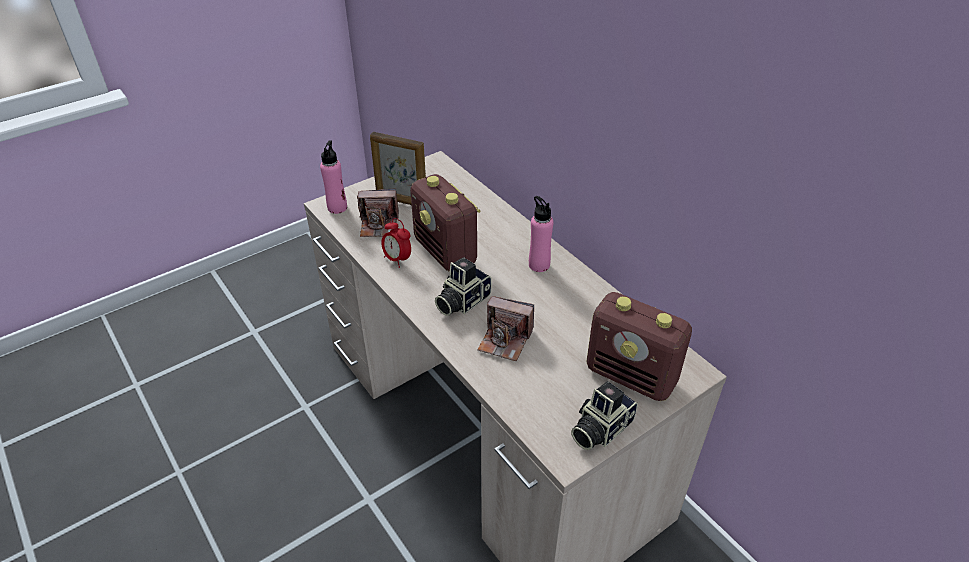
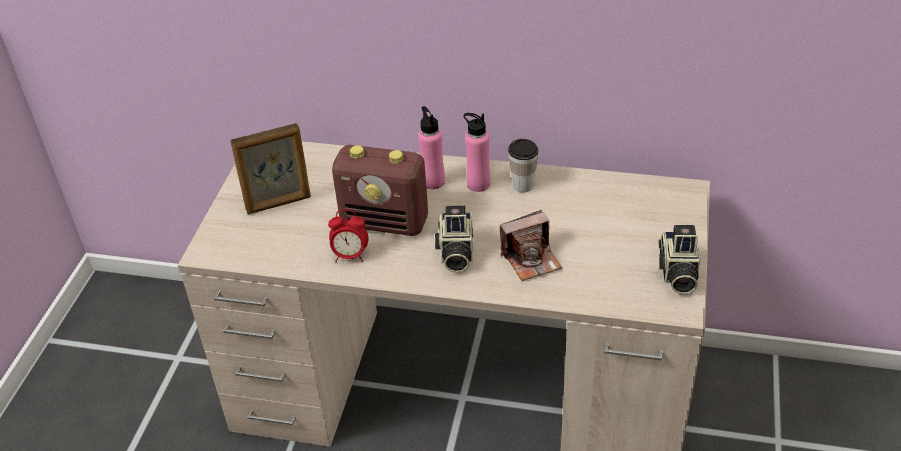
camera: 40 degrees left, 0 degrees up
pink bottle [320,140,347,214] -> pink bottle moved to [418,106,445,189]
camera [357,189,399,237] -> none
radio [586,292,692,401] -> none
none -> cup [508,139,538,193]

